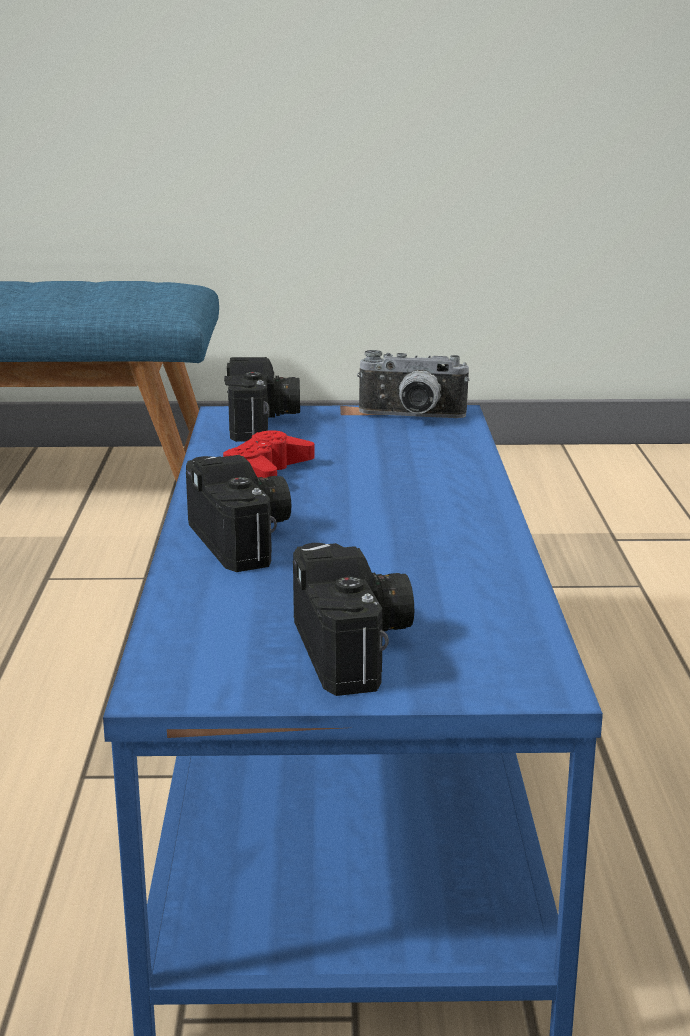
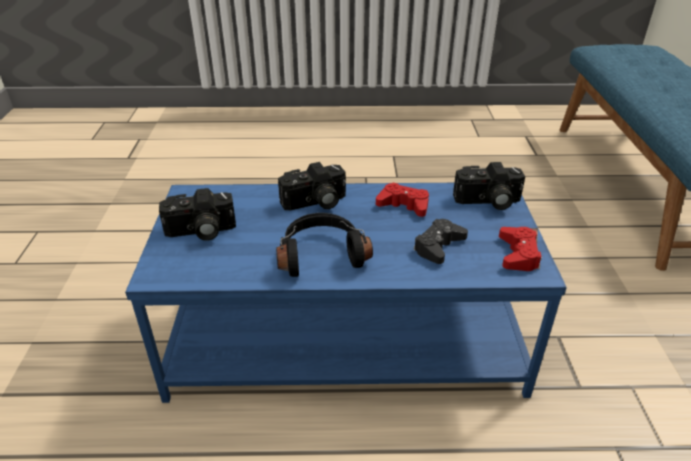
camera: 90 degrees right, 15 degrees up
camera [357,350,470,418] -> red game controller [499,227,542,271]
none -> black headphones [276,213,373,277]
none -> black game controller [413,219,468,264]

